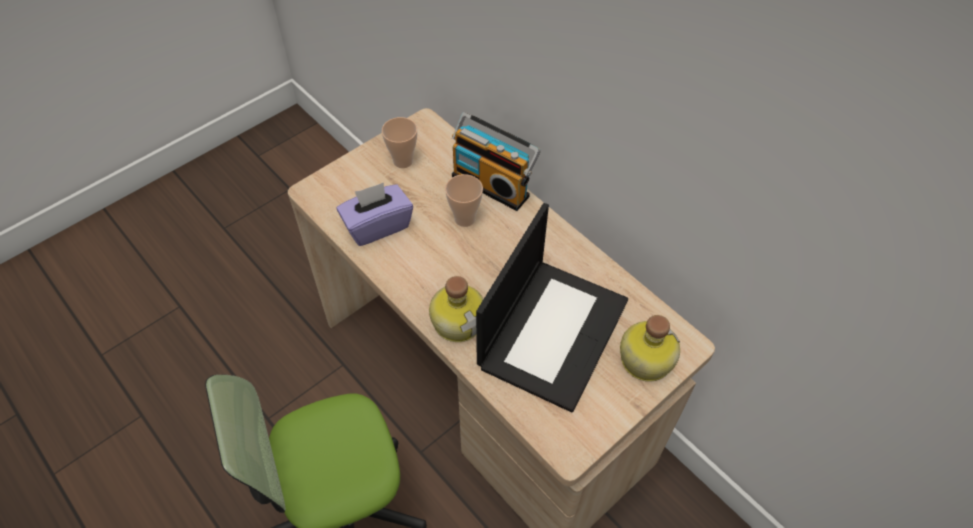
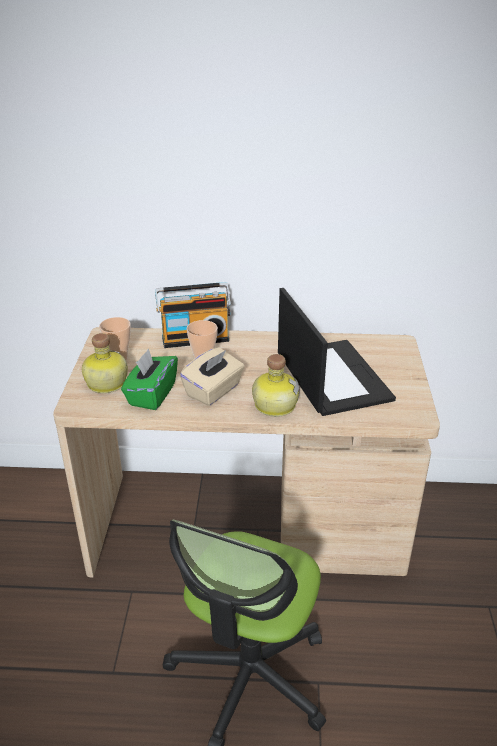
camera: 45 degrees left, 20 degrees down
purple tissue box [337,183,413,246] -> green tissue box [121,349,178,410]
bottle [620,315,680,382] -> bottle moved to [82,333,128,393]
none -> beige tissue box [180,347,245,406]

